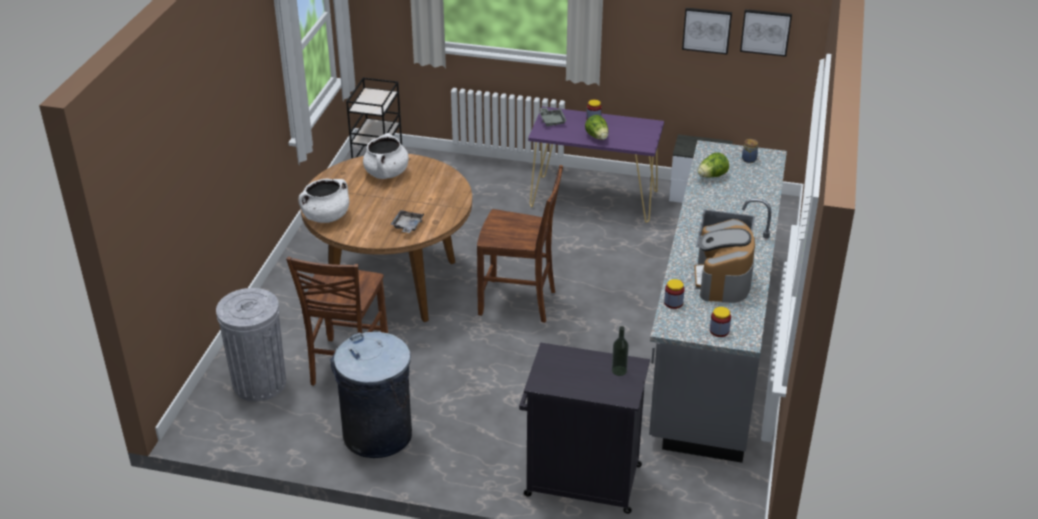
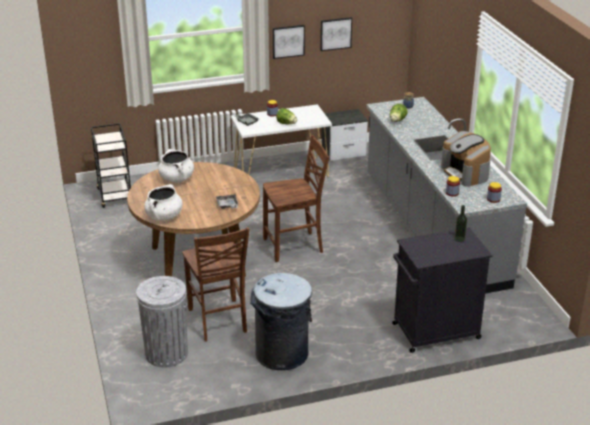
camera: 30 degrees left, 5 degrees down
purple console table [528,107,664,223] -> white console table [231,104,332,177]
picture [740,9,792,57] -> picture moved to [273,25,305,59]

